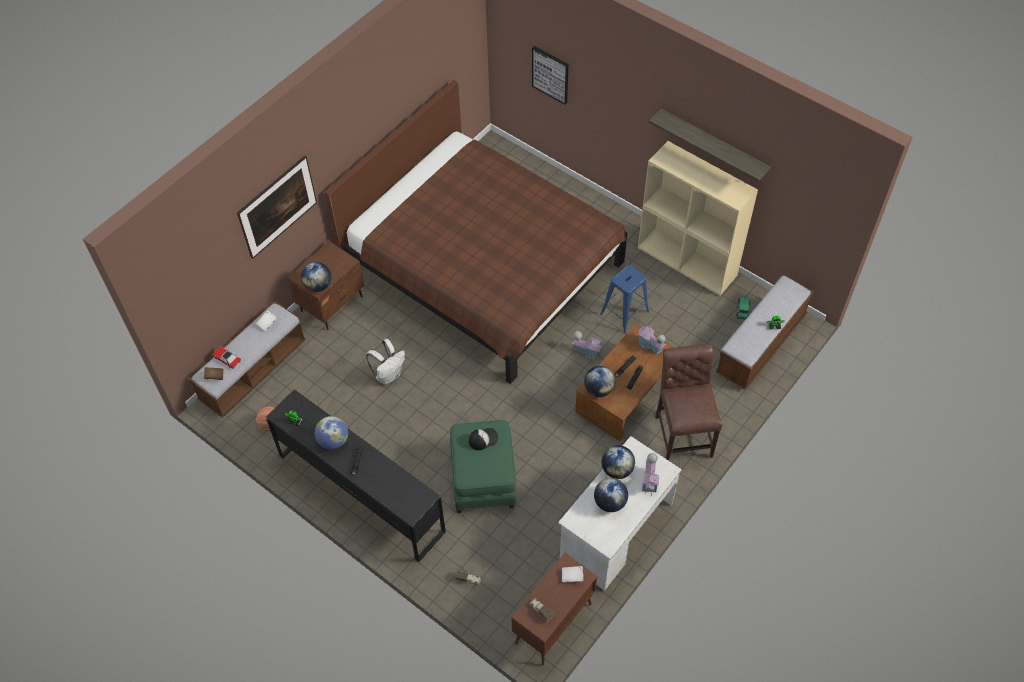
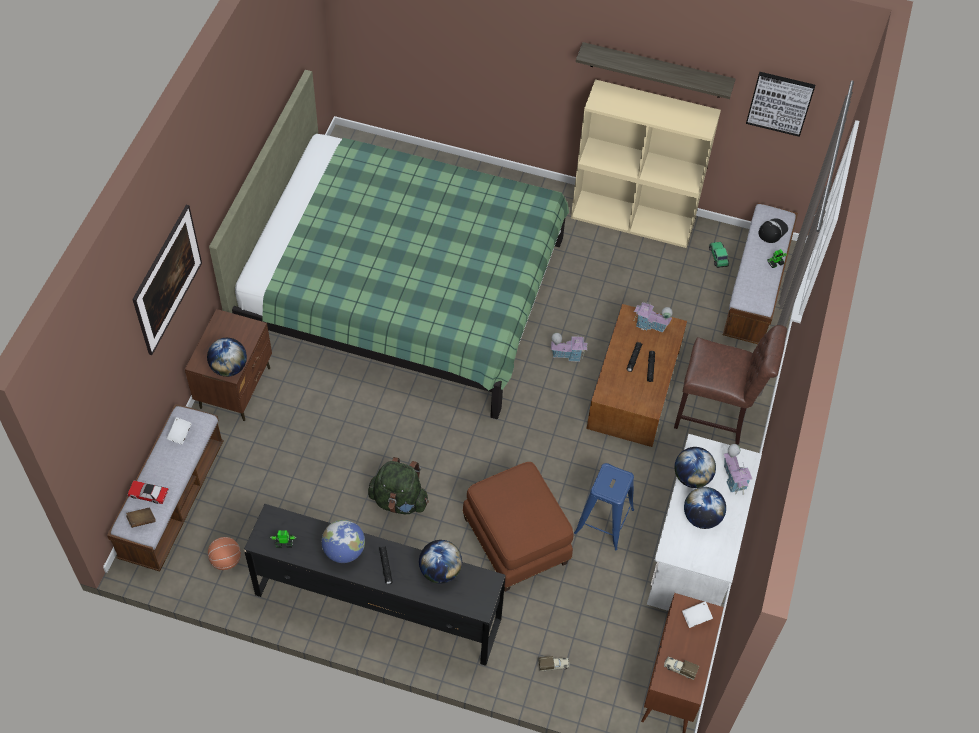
camera: 25 degrees left, 0 degrees up
brown bed [325,80,627,384] -> green bed [209,70,569,419]
white backpack [366,339,405,385] -> none
green ottoman [450,420,517,513] -> brown ottoman [462,462,573,592]
cap [469,428,499,450] -> cap moved to [758,218,788,243]
picture [532,46,569,105] -> picture moved to [746,72,815,137]
globe [584,366,615,397] -> globe moved to [419,540,462,584]
blue stool [600,265,649,333] -> blue stool moved to [574,463,634,550]
brown chair [655,344,722,461] -> brown chair turned 135 degrees clockwise [674,325,787,445]
none -> green backpack [368,457,429,514]

